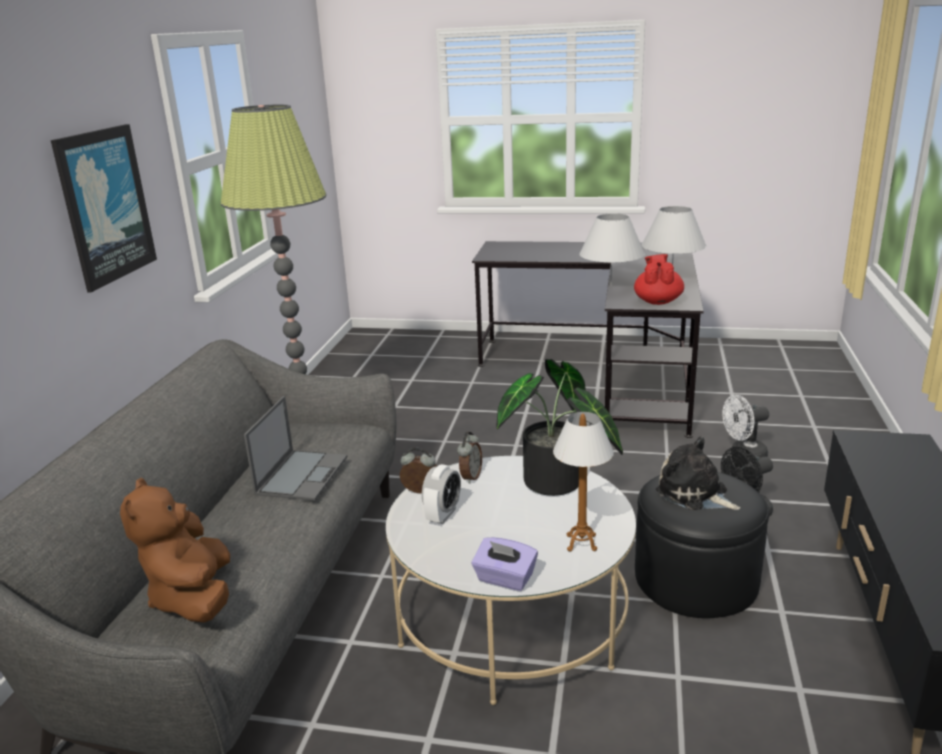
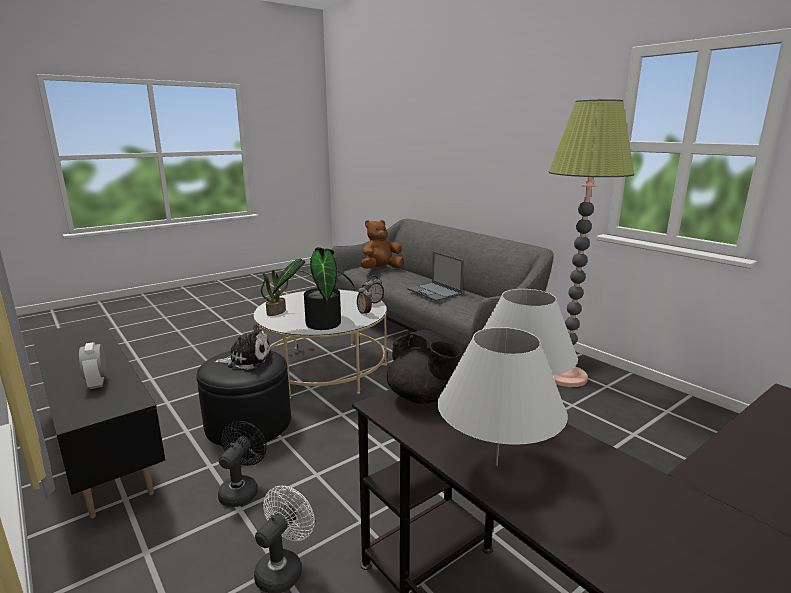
camera: 130 degrees right, 5 degrees down
picture [51,124,157,292] -> none
brown plush toy [120,478,230,623] -> brown plush toy turned 60 degrees counterclockwise [361,220,403,269]
alarm clock [422,464,461,524] -> alarm clock moved to [79,342,106,389]
purple tissue box [472,537,538,591] -> none
table lamp [553,412,614,552] -> potted plant [261,270,288,316]
red teapot [634,254,684,305] -> black teapot [387,330,462,404]

